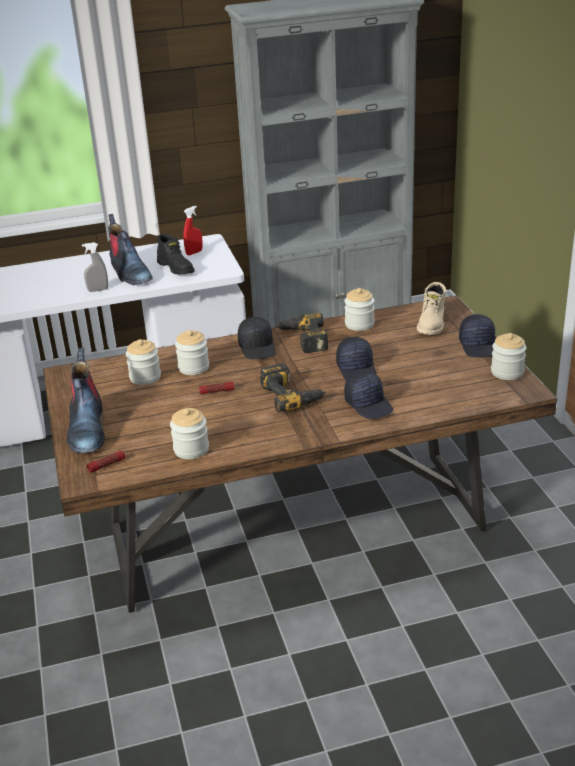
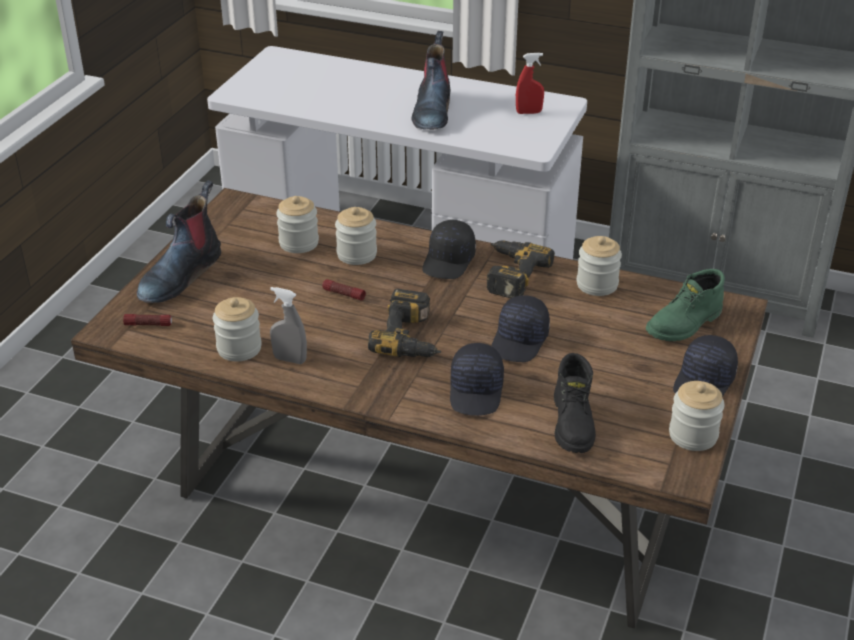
camera: 35 degrees right, 5 degrees up
grey spray bottle [82,242,108,292] -> grey spray bottle moved to [270,287,307,364]
black boot [157,234,194,274] -> black boot moved to [554,353,596,453]
beige boot [417,282,446,335] -> green boot [646,269,725,341]

